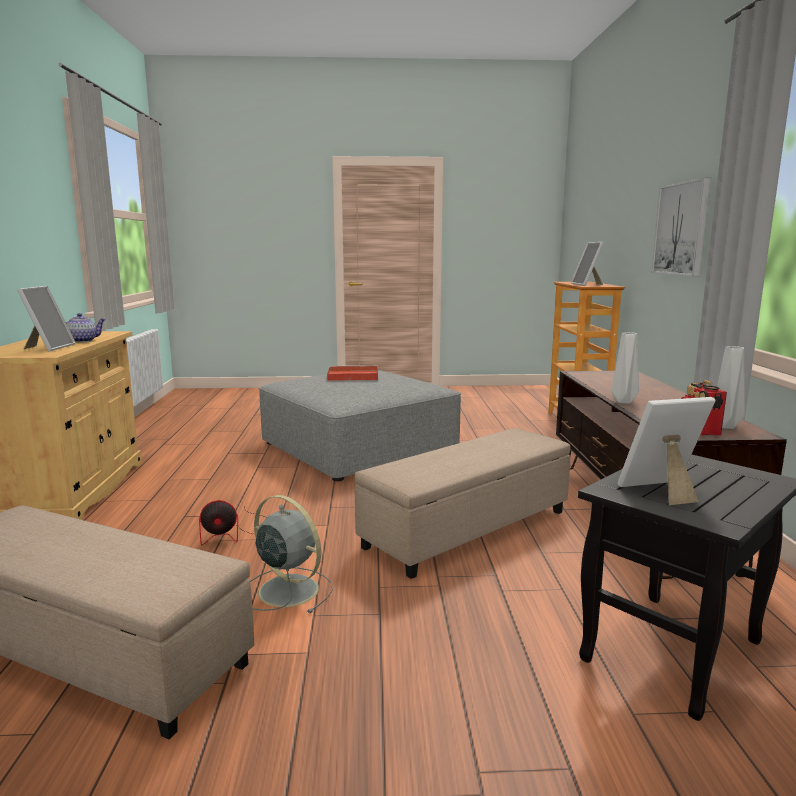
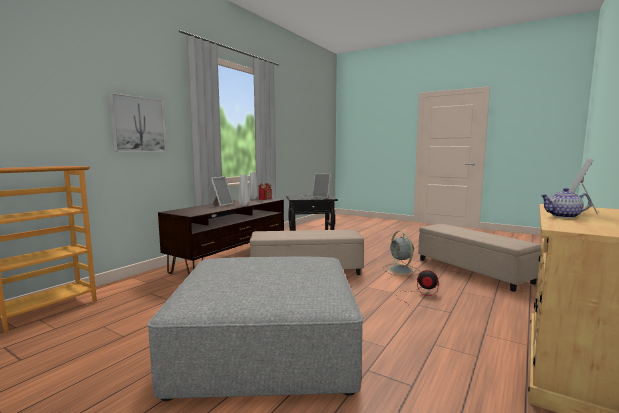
camera: 145 degrees left, 5 degrees down
red tray [327,366,378,381] -> none
picture frame [571,242,604,286] -> picture frame moved to [211,176,234,206]

